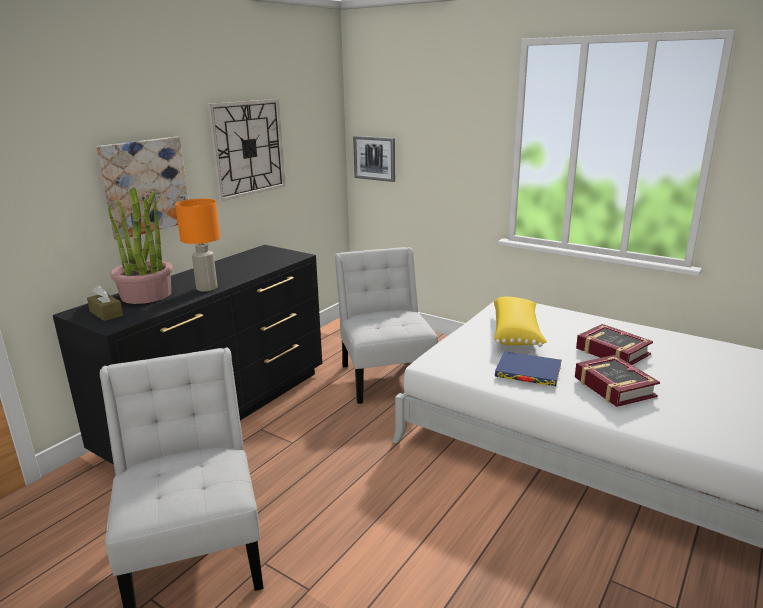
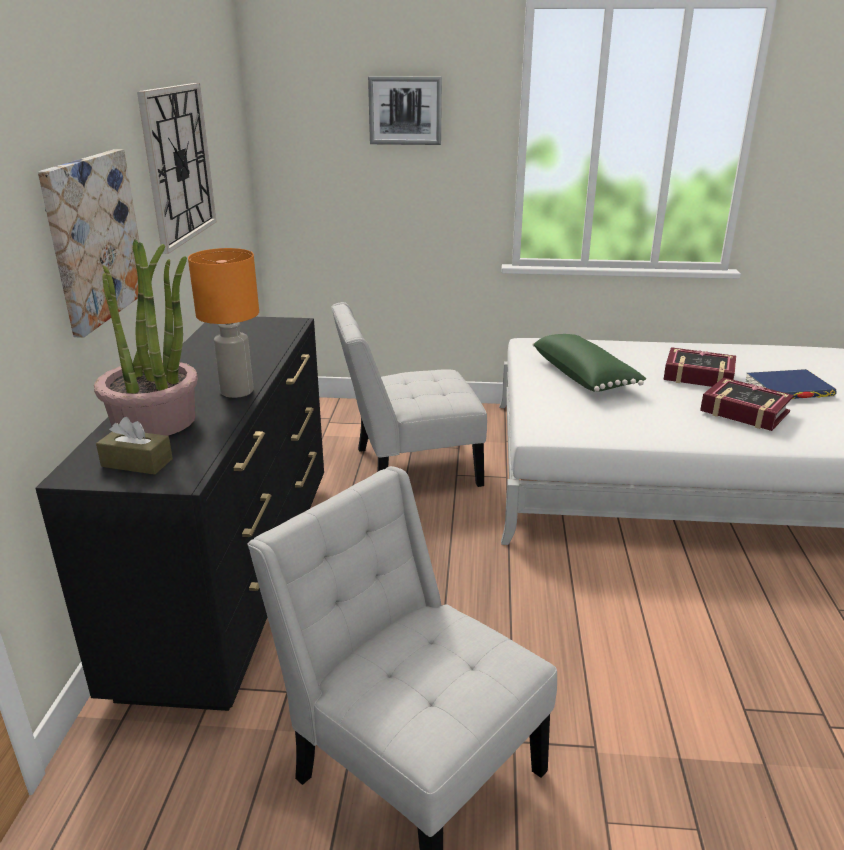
camera: 30 degrees left, 5 degrees up
white chair [335,247,438,404] -> white chair turned 60 degrees counterclockwise [332,302,487,487]
picture [353,136,395,182] -> picture moved to [368,76,442,145]
yellow pillow [494,297,547,347] -> green pillow [532,334,646,392]
blue book [495,351,562,386] -> blue book moved to [746,369,836,399]

